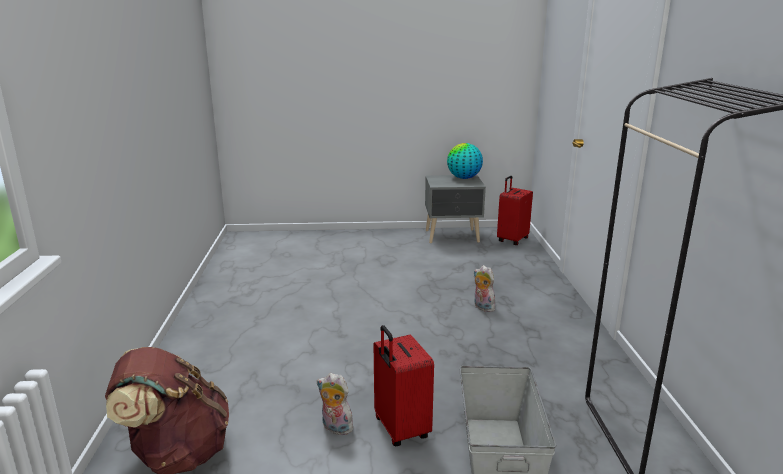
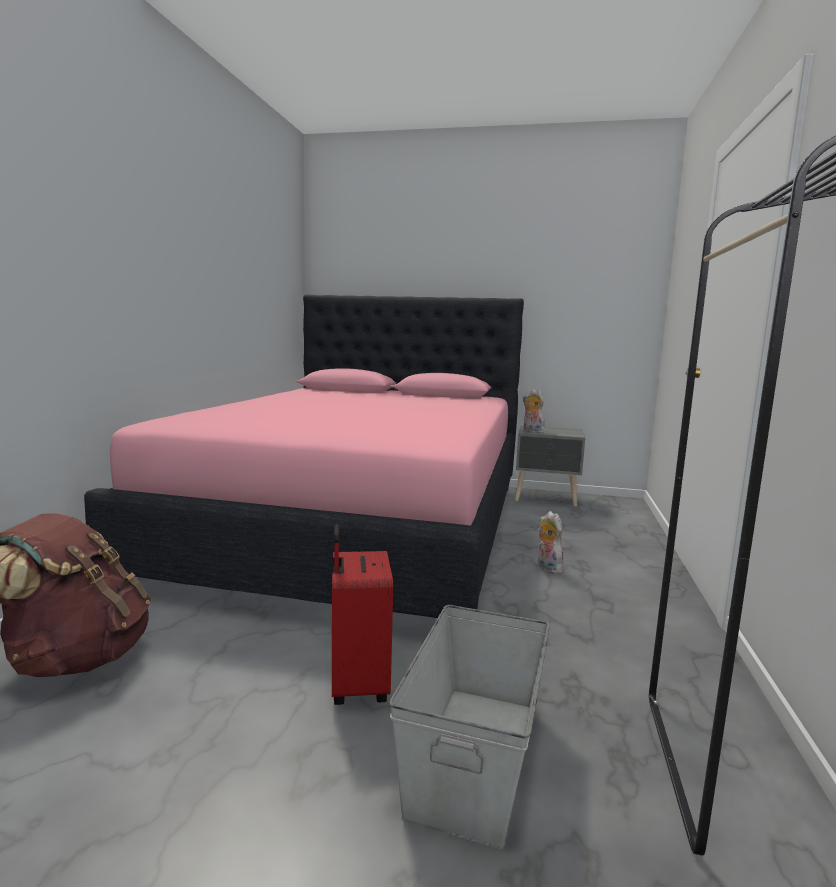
camera: 15 degrees right, 10 degrees down
plush toy [317,373,353,435] -> plush toy moved to [523,389,544,433]
globe [447,143,483,179] -> none
red suitcase [497,176,533,245] -> none
none -> pink bed [84,295,524,618]

